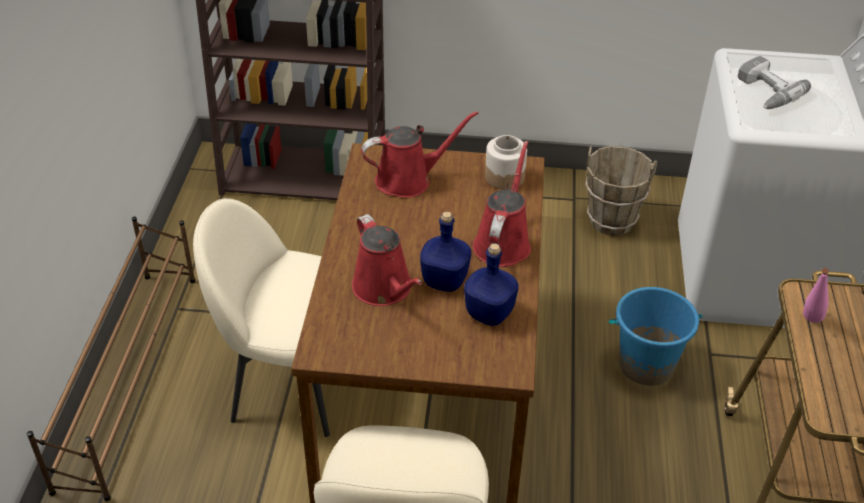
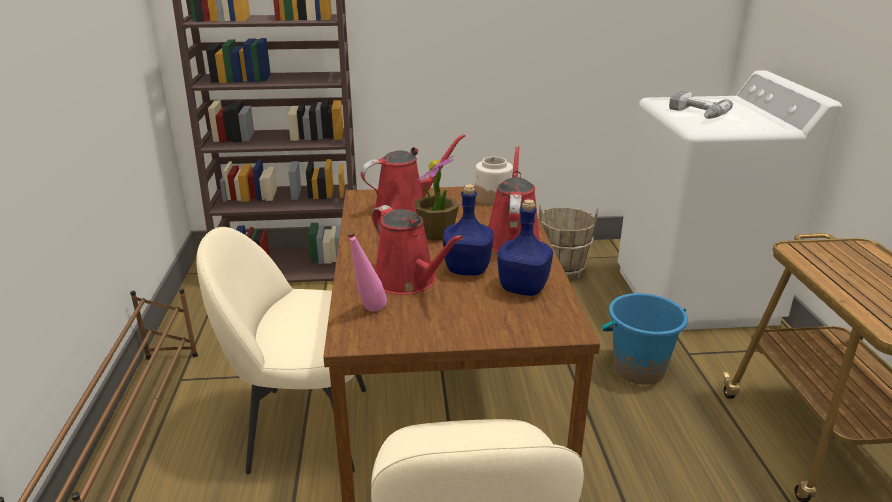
camera: 10 degrees left, 15 degrees down
pink bottle [803,268,829,323] -> pink bottle moved to [346,229,387,312]
none -> potted plant [414,156,459,241]

